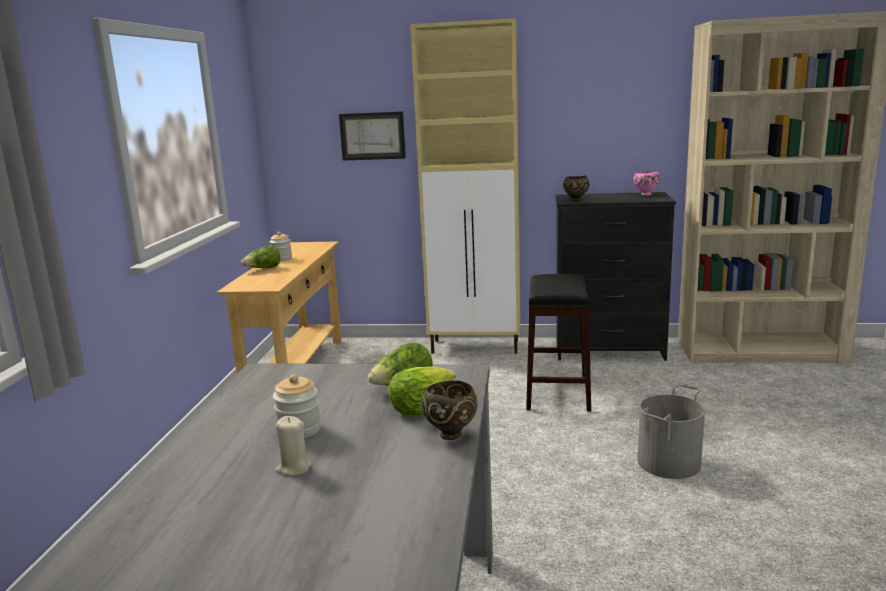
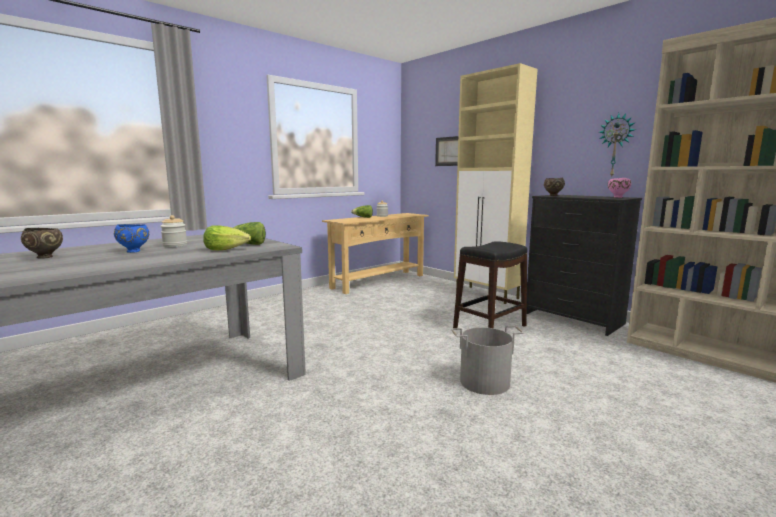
camera: 40 degrees right, 5 degrees down
beige candle [275,416,312,476] -> blue bowl [114,224,149,253]
brown bowl [421,381,478,440] -> brown bowl moved to [21,228,63,259]
none -> wall clock [599,113,636,178]

